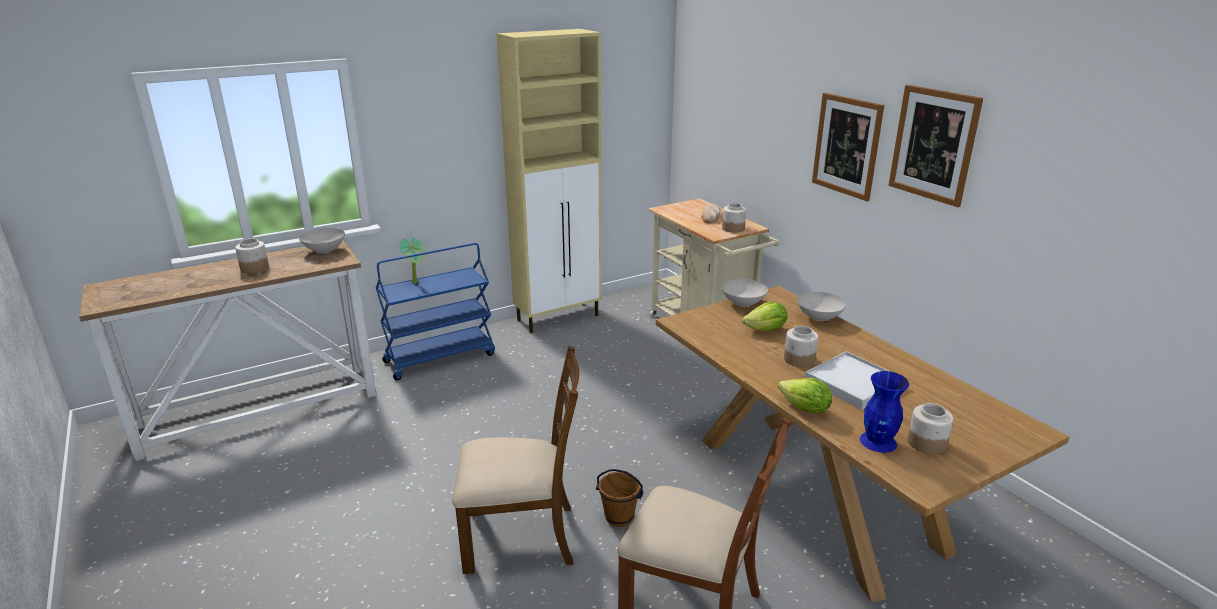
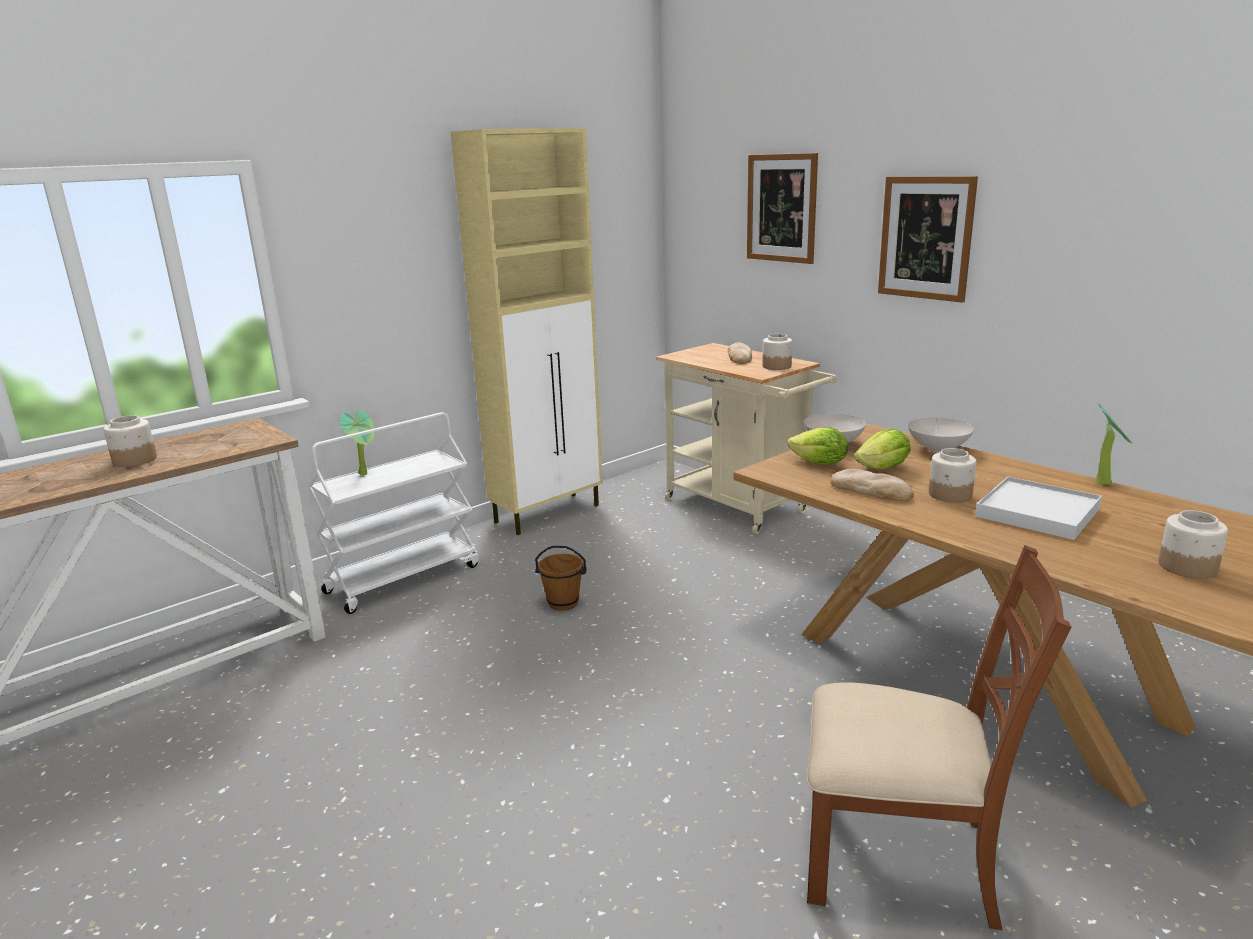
camera: 10 degrees left, 5 degrees down
white bowl [299,228,345,253] -> none
blue cart [376,243,495,380] -> white cart [308,412,479,614]
brown chair [452,346,579,574] -> none
brown bucket [596,469,644,527] -> brown bucket moved to [535,546,587,611]
lettuce [778,378,832,413] -> lettuce moved to [788,427,848,464]
blue vase [860,371,909,453] -> none
picture [888,85,983,207] -> picture moved to [747,153,818,264]
none -> bread [830,469,914,501]
none -> potted plant [1097,403,1132,485]

